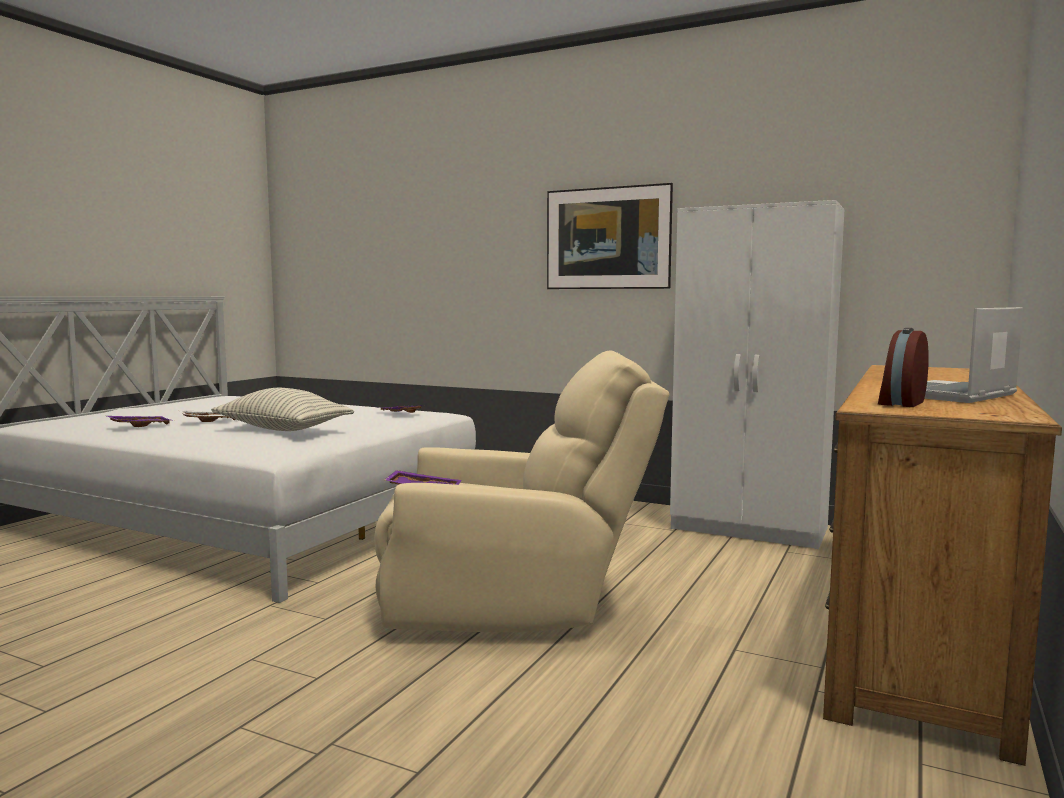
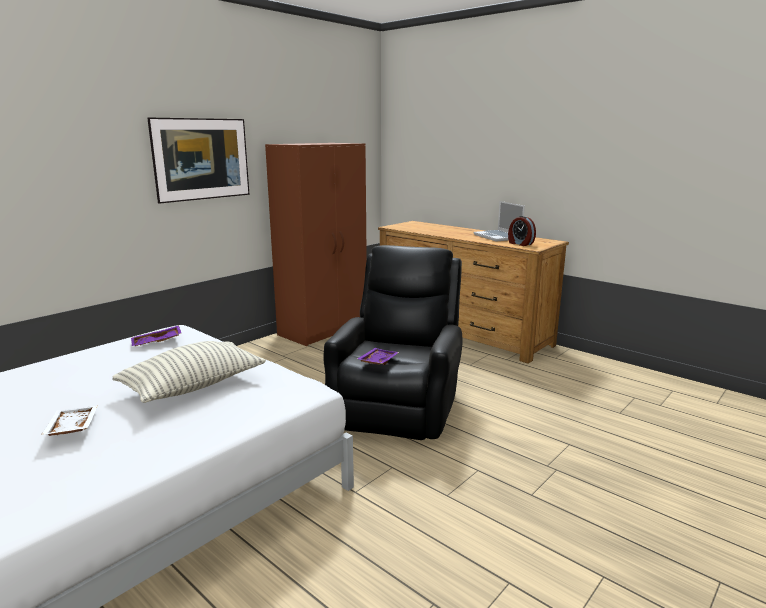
camera: 75 degrees left, 10 degrees up
purple tray [107,416,174,427] -> none
beige armchair [374,351,669,632] -> black armchair [323,245,463,440]
white wardrobe [670,200,844,549] -> brown wardrobe [265,143,367,346]

